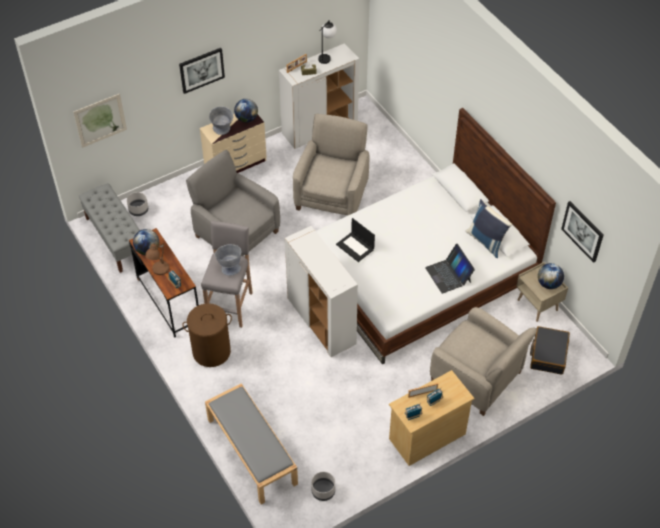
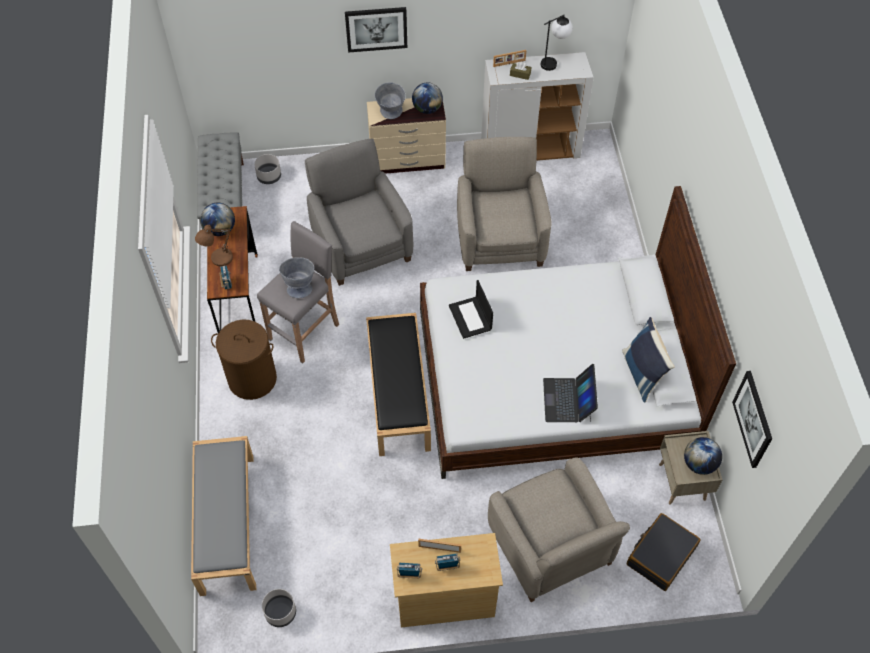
camera: 25 degrees right, 5 degrees up
picture [73,93,127,148] -> none
white cabinet [285,226,358,357] -> black bench [366,313,431,456]
beige armchair [293,114,369,215] -> beige armchair turned 45 degrees counterclockwise [457,137,551,271]

